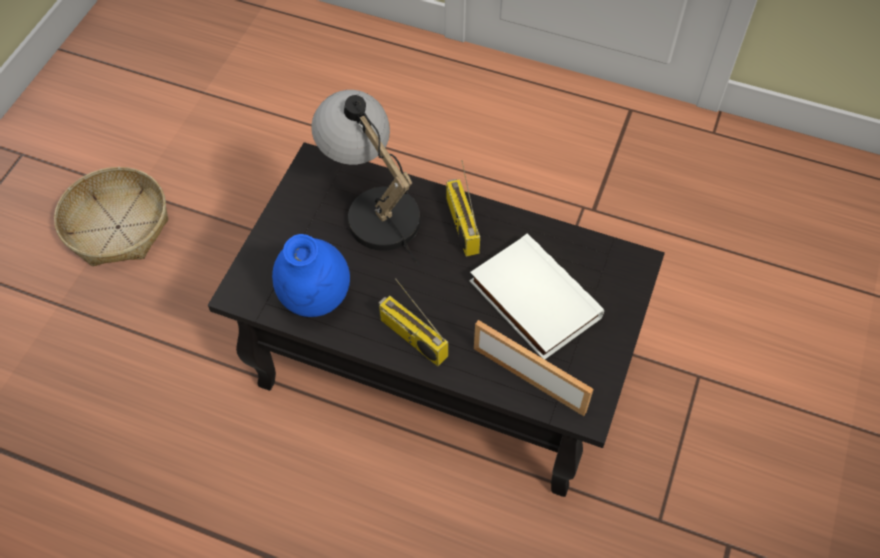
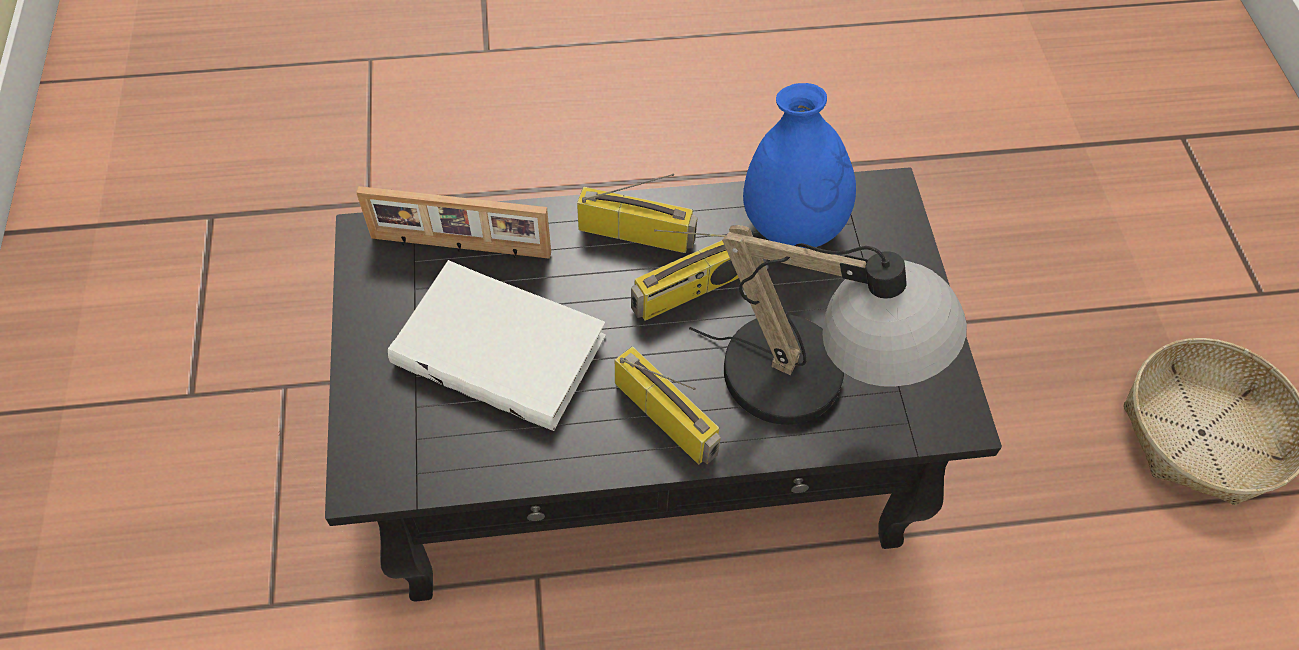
camera: 150 degrees right, 0 degrees up
none -> radio [631,229,739,321]

